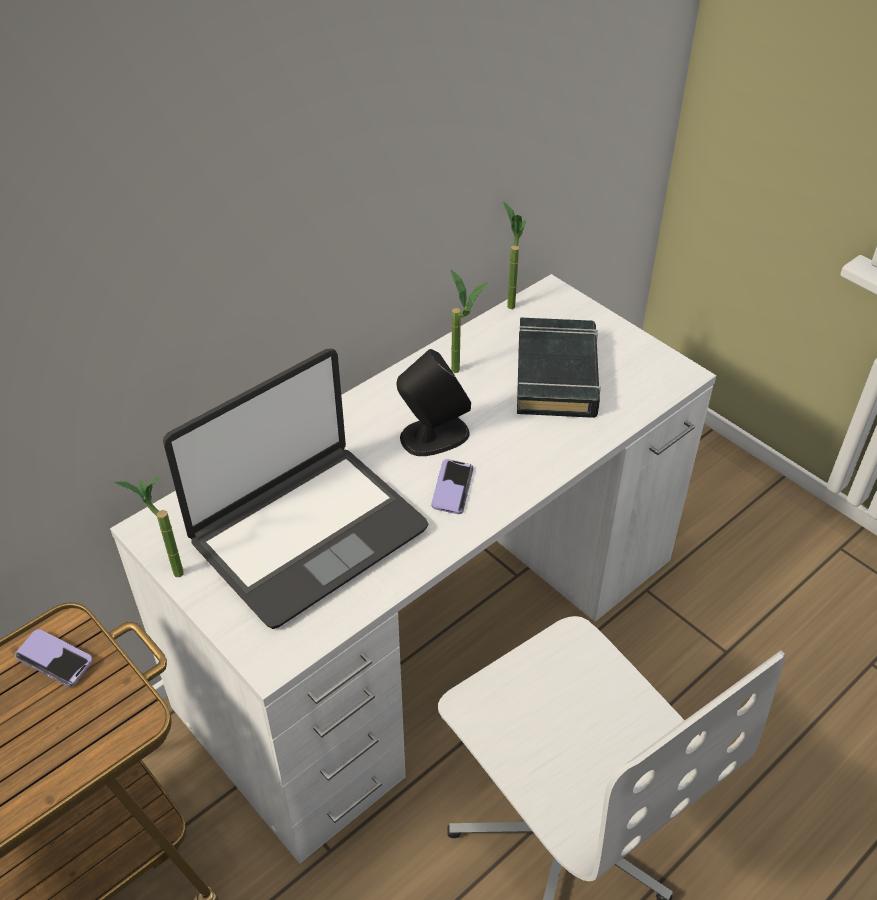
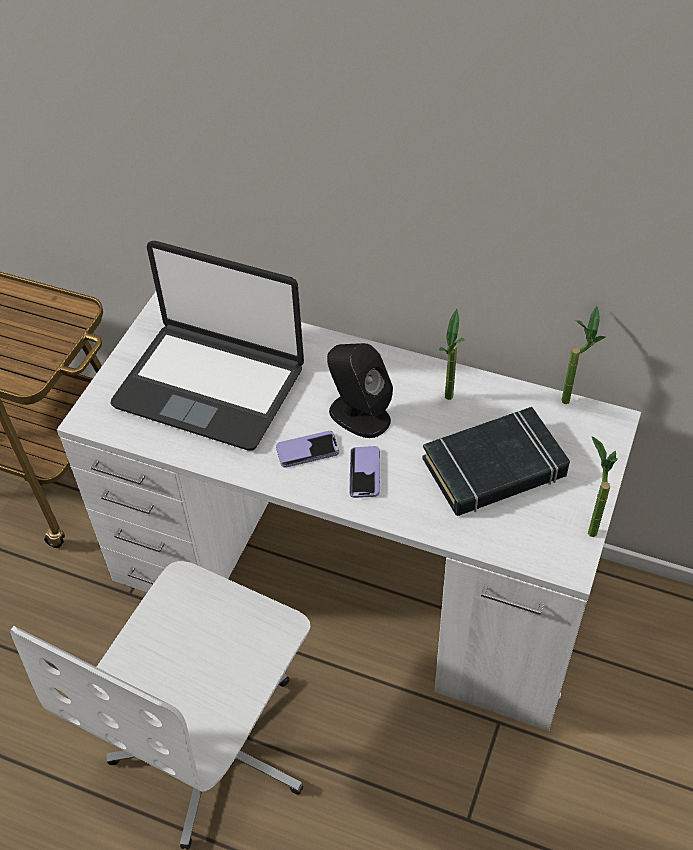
camera: 65 degrees right, 5 degrees up
phone [15,629,93,687] -> phone moved to [349,446,380,498]
potted plant [114,477,184,577] -> potted plant moved to [588,436,617,537]

